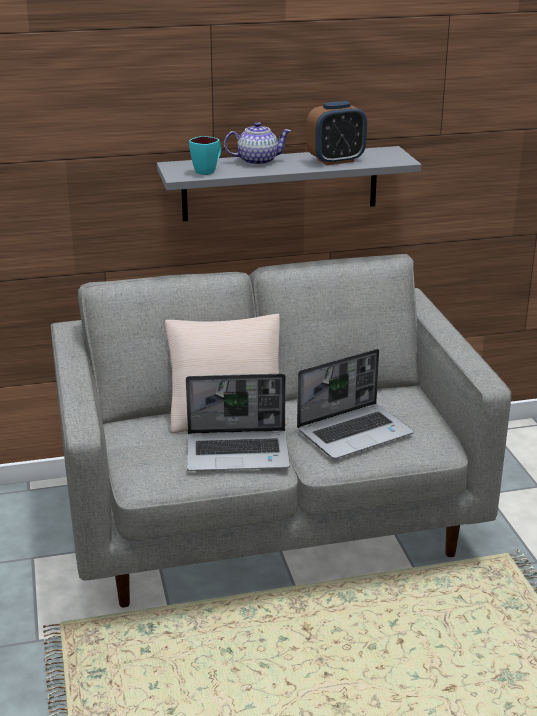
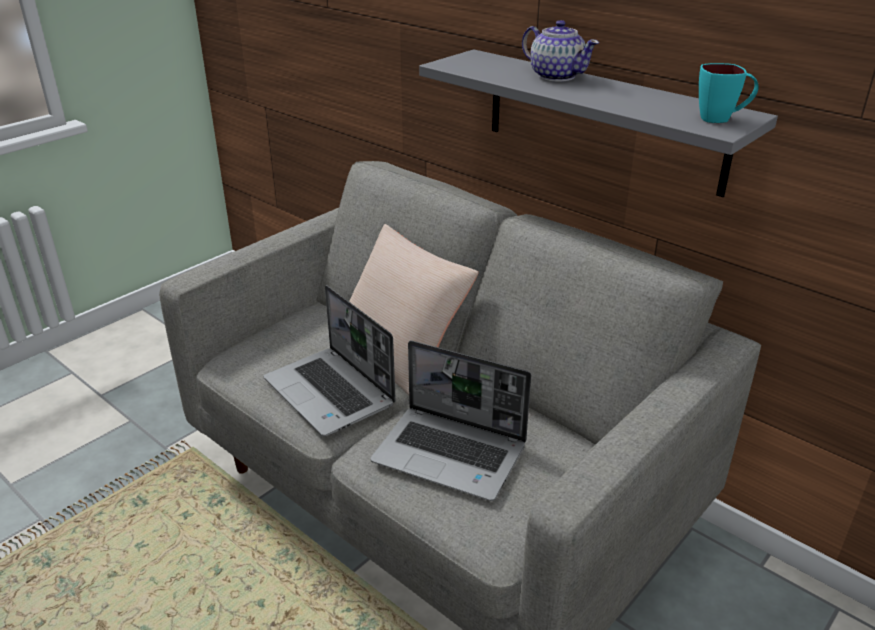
camera: 55 degrees right, 5 degrees up
turquoise mug [189,136,221,175] -> turquoise mug moved to [699,63,759,123]
alarm clock [306,101,367,165] -> none

